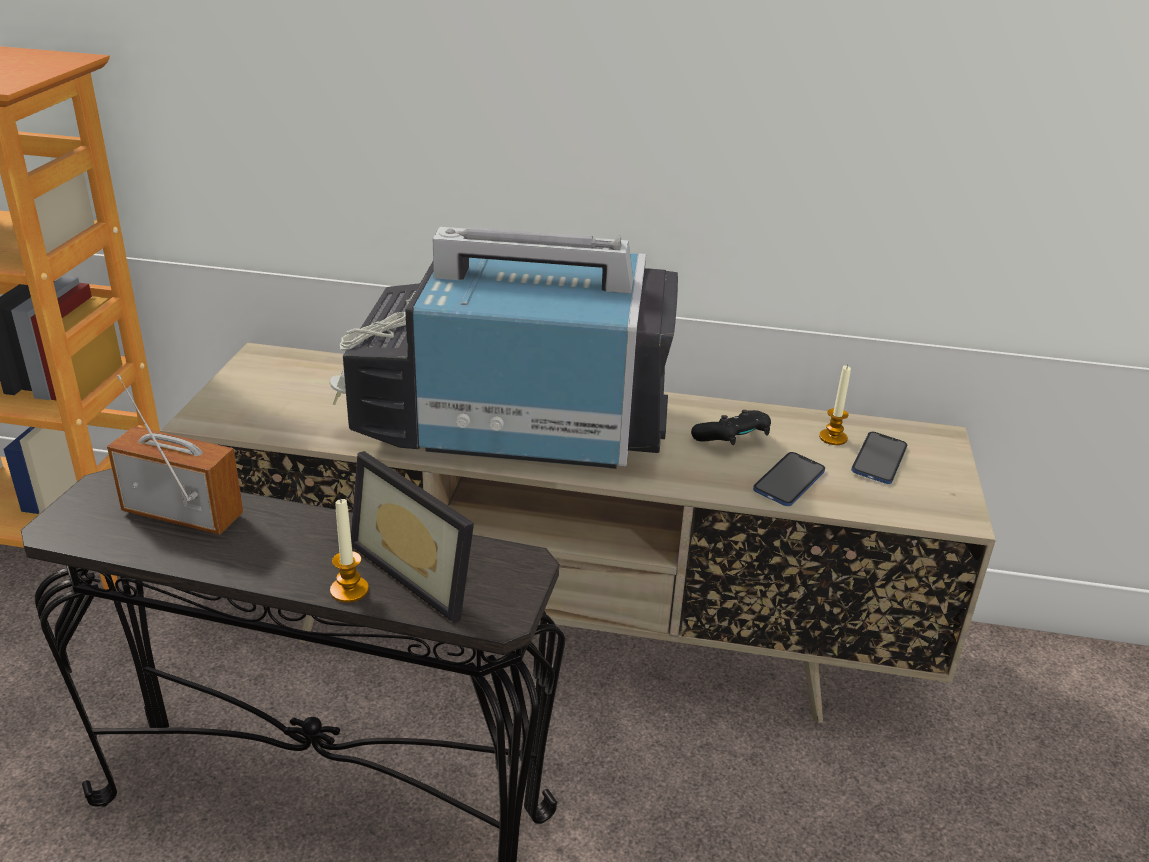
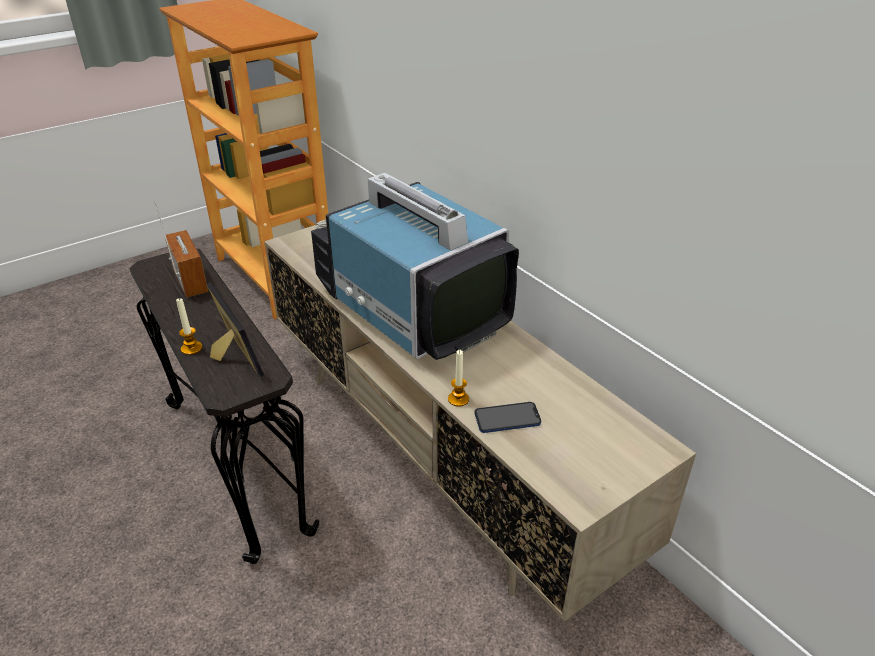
camera: 45 degrees right, 5 degrees up
picture frame [351,451,474,623] -> picture frame turned 150 degrees clockwise [206,282,264,378]
black game controller [691,410,771,445] -> none
candle [819,365,851,445] -> candle moved to [448,350,469,407]
phone [851,432,907,484] -> none

